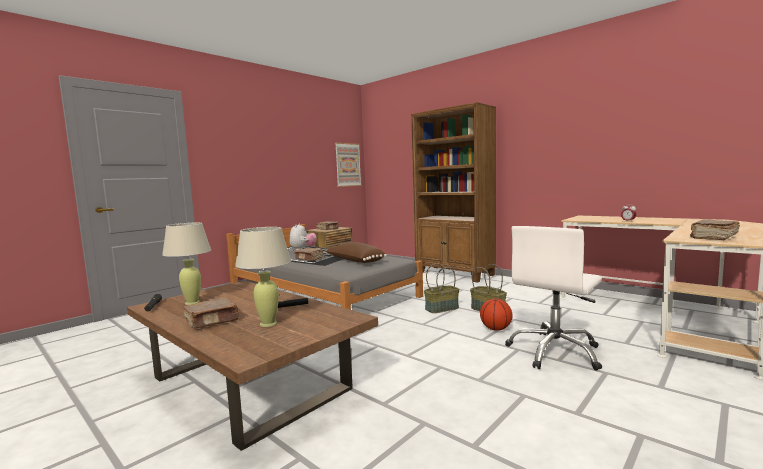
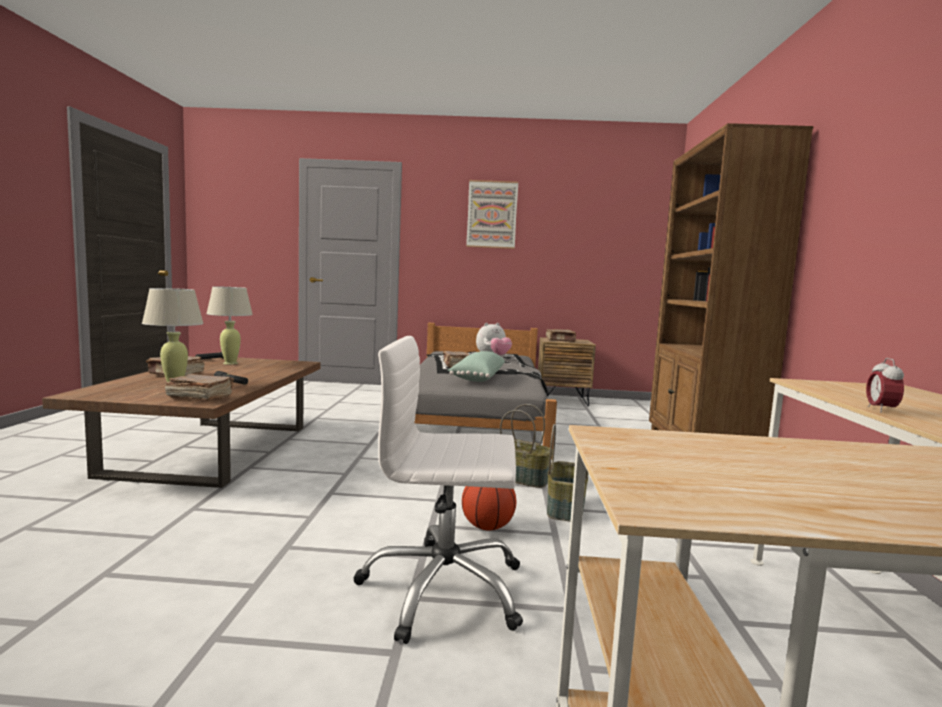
camera: 50 degrees right, 0 degrees up
brown pillow [326,242,387,263] -> green pillow [448,351,505,382]
picture [335,143,362,187] -> picture moved to [466,180,518,249]
brown book [690,219,740,240] -> brown book moved to [165,374,234,400]

